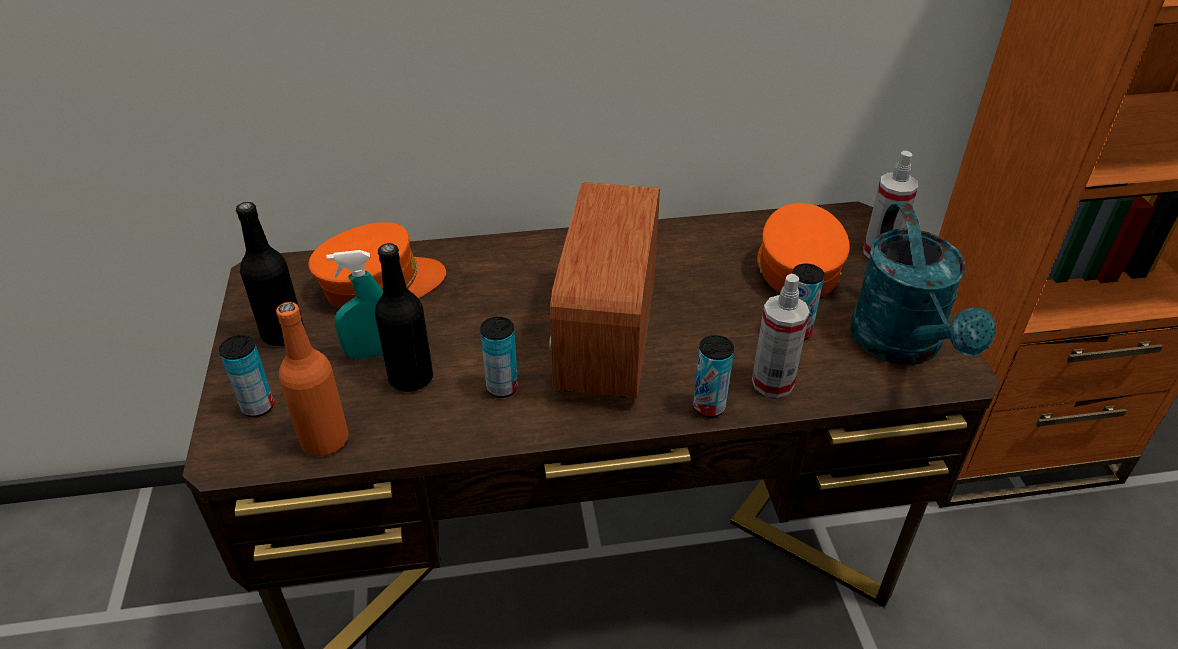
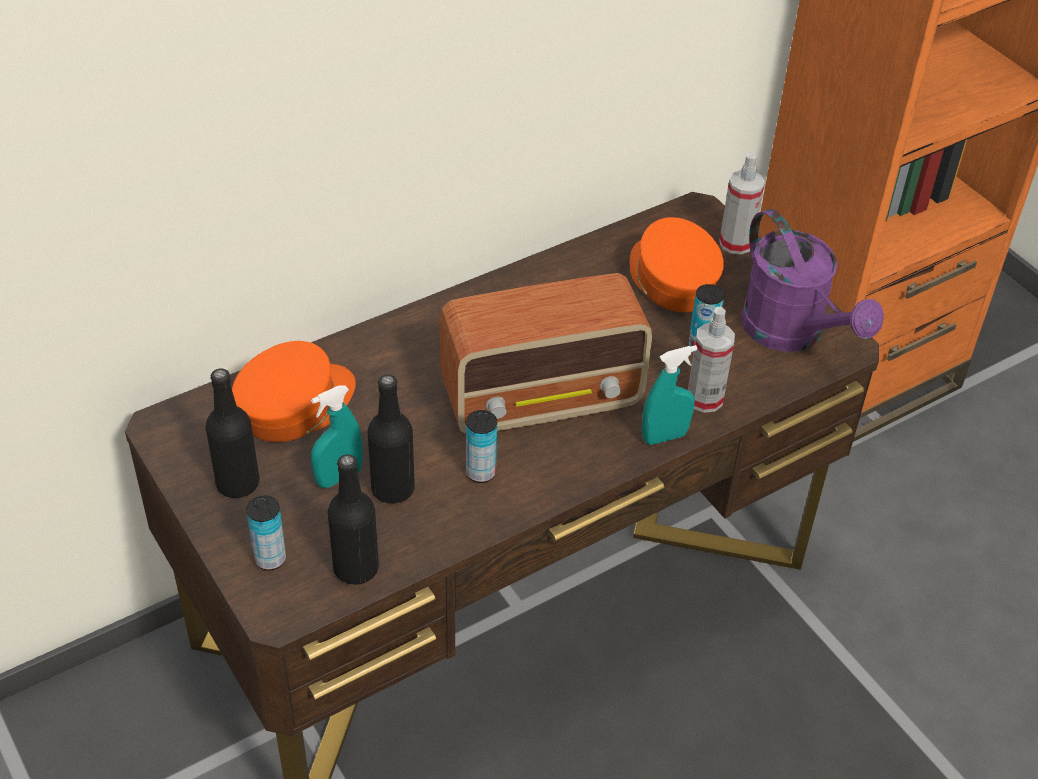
camera: 25 degrees left, 5 degrees up
orange bottle [276,302,348,456] -> black bottle [328,454,379,585]
radio [549,182,660,398] -> radio turned 90 degrees counterclockwise [440,273,652,434]
can [693,335,734,418] -> turquoise spray bottle [642,345,697,445]
turquoise watering can [850,203,996,365] -> purple watering can [741,209,884,352]

